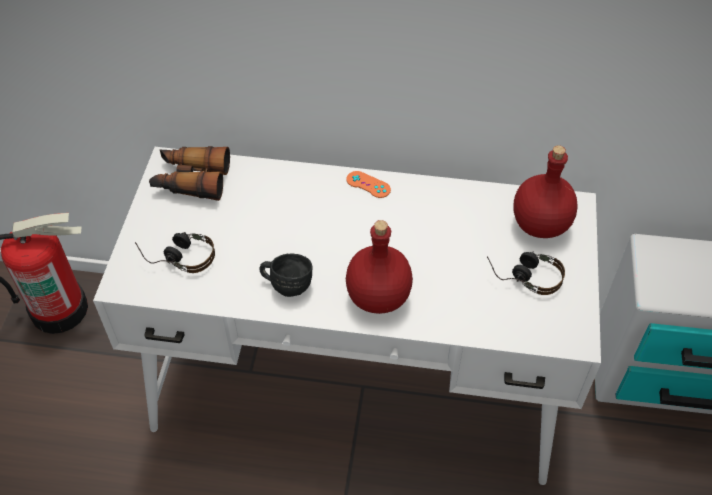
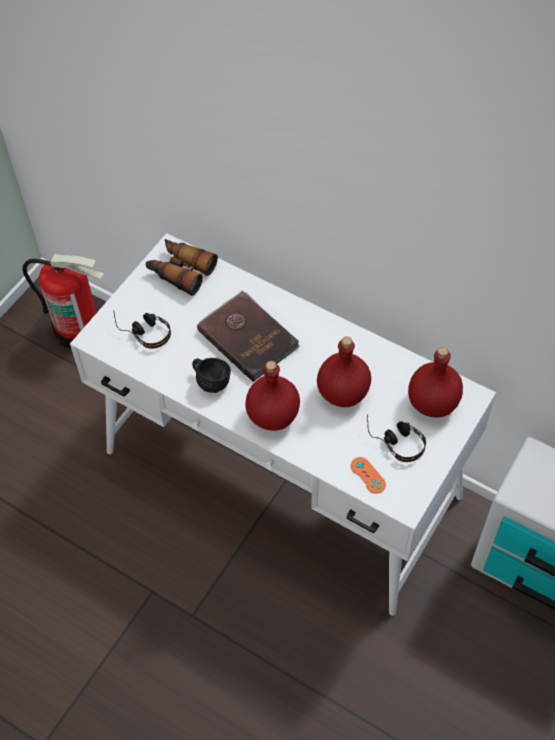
camera: 25 degrees right, 5 degrees up
orange game controller [346,171,391,198] -> orange game controller moved to [351,457,386,494]
none -> brown book [197,290,300,382]
none -> red bottle [317,336,371,407]

